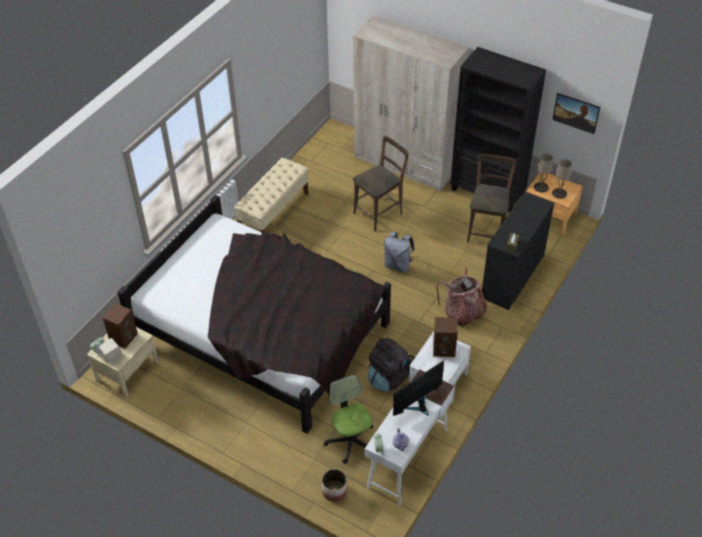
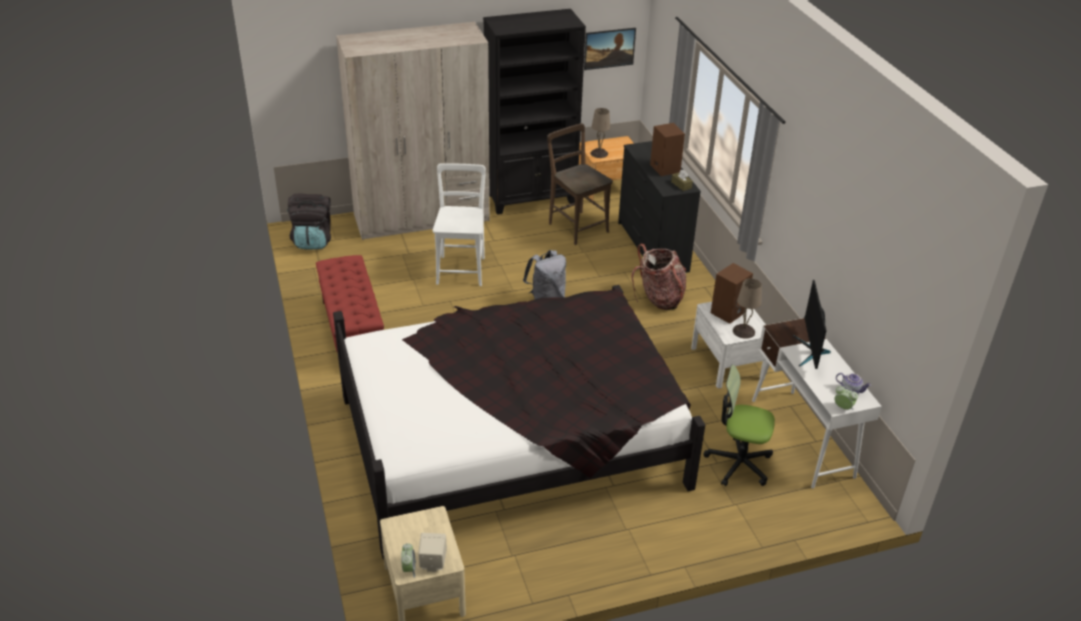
camera: 50 degrees left, 10 degrees down
brown speaker [103,303,138,349] -> brown speaker moved to [650,123,685,176]
beige bench [234,158,309,233] -> red bench [316,255,384,368]
planter [322,469,347,502] -> none
brown chair [353,136,409,231] -> white chair [433,163,486,286]
black backpack [368,338,414,391] -> black backpack moved to [287,193,331,250]
beige table lamp [552,159,572,199] -> beige table lamp moved to [733,278,762,339]

